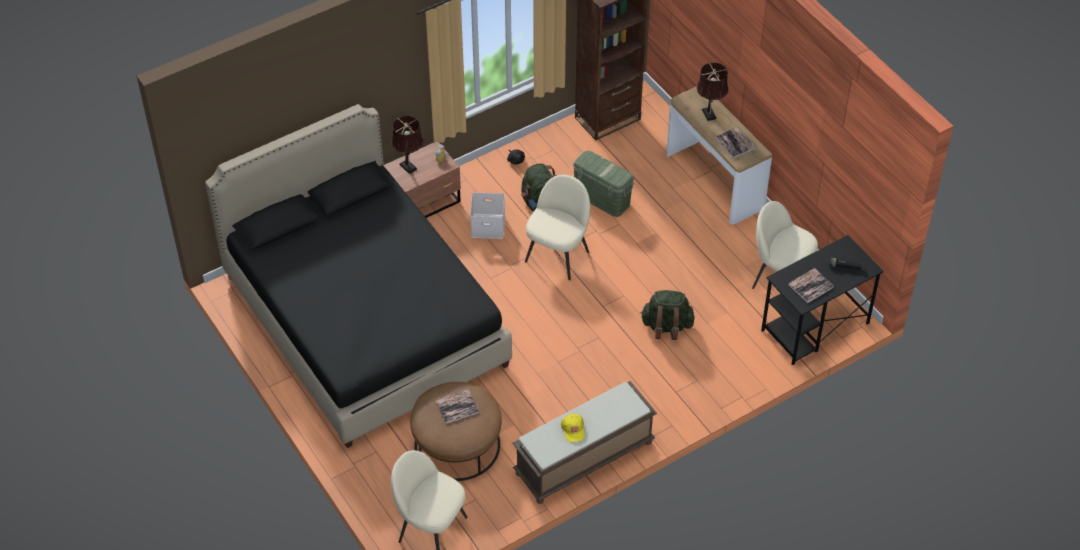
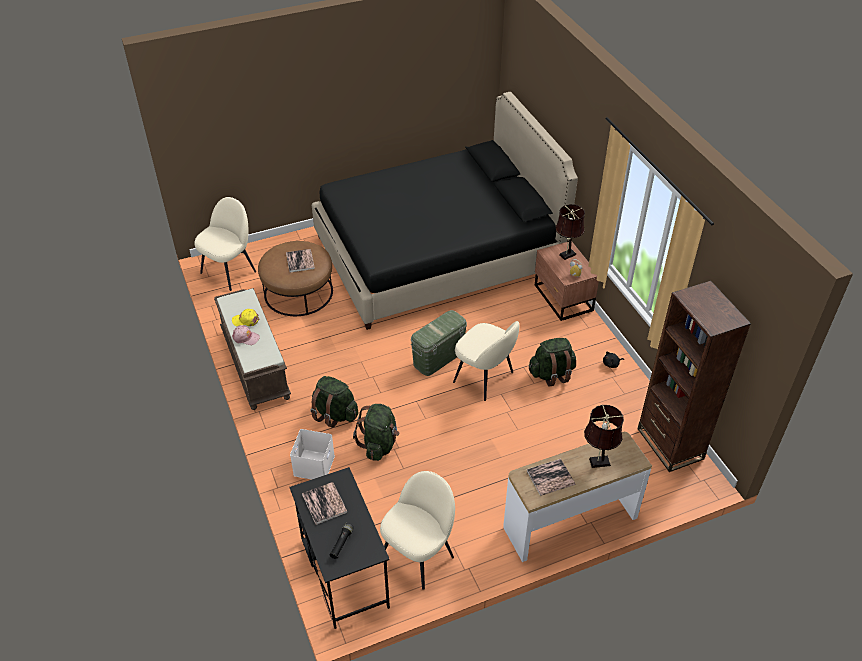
camera: 100 degrees right, 5 degrees down
white storage box [470,193,505,239] -> white storage box moved to [290,429,335,480]
green storage box [573,151,634,217] -> green storage box moved to [411,310,467,376]
none -> pink cap [232,325,260,345]
none -> green backpack [310,376,358,428]

